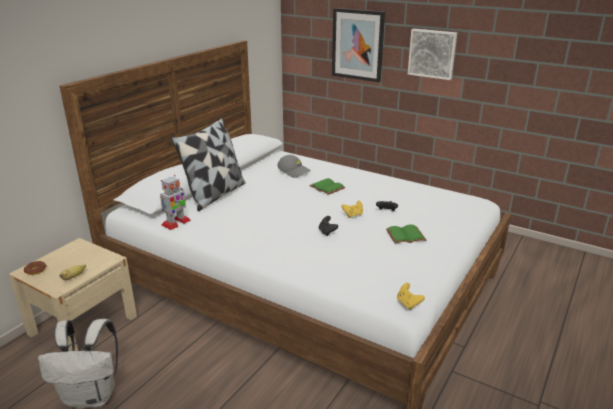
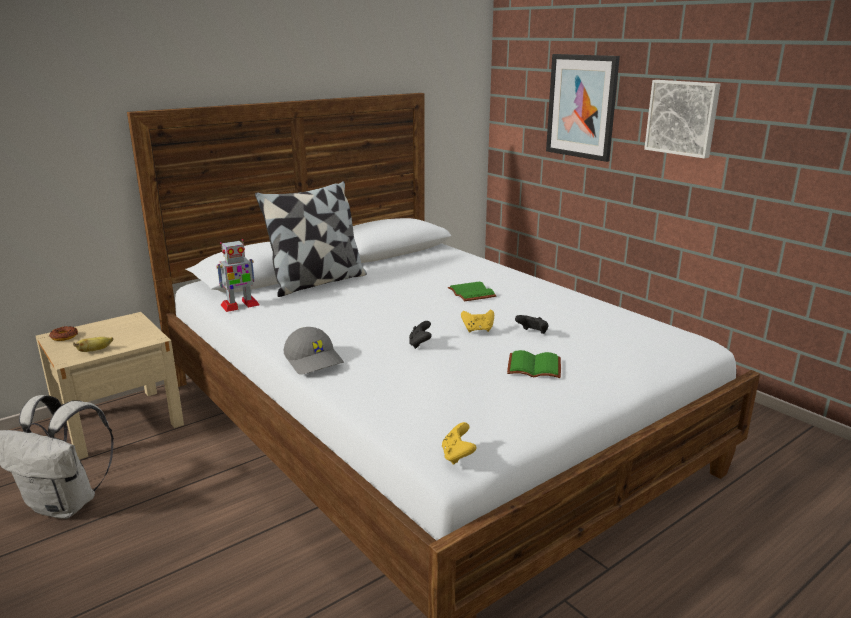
camera: 20 degrees right, 5 degrees down
grey cap [277,155,310,178] -> grey cap moved to [284,327,344,375]

